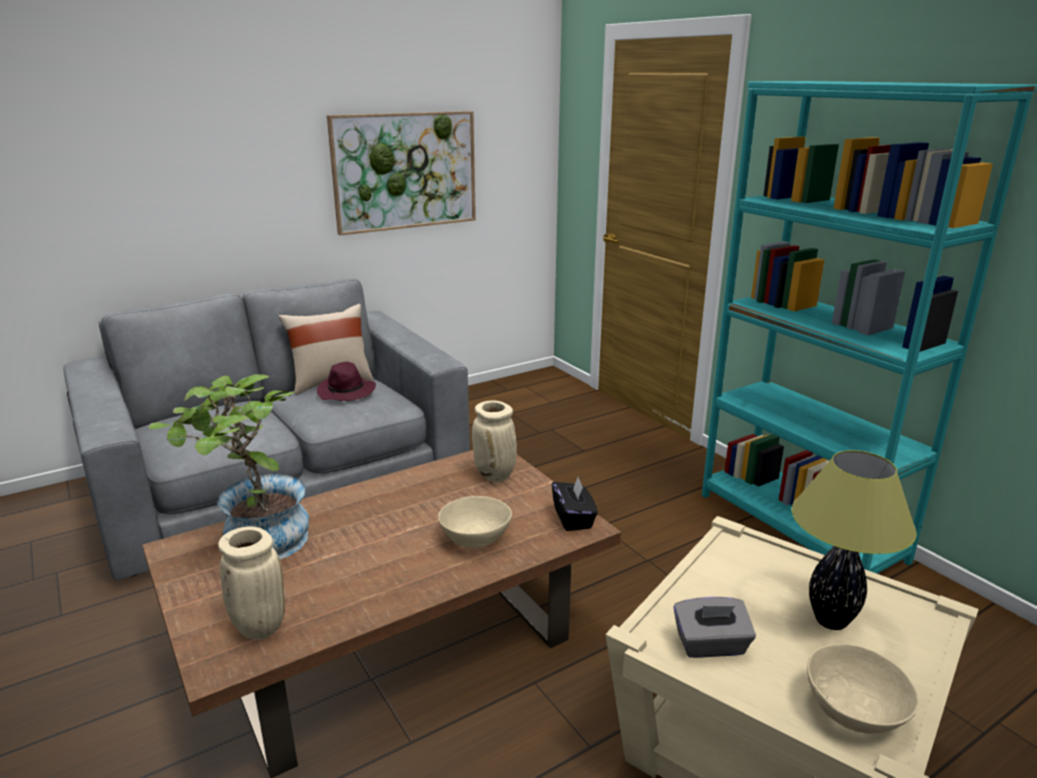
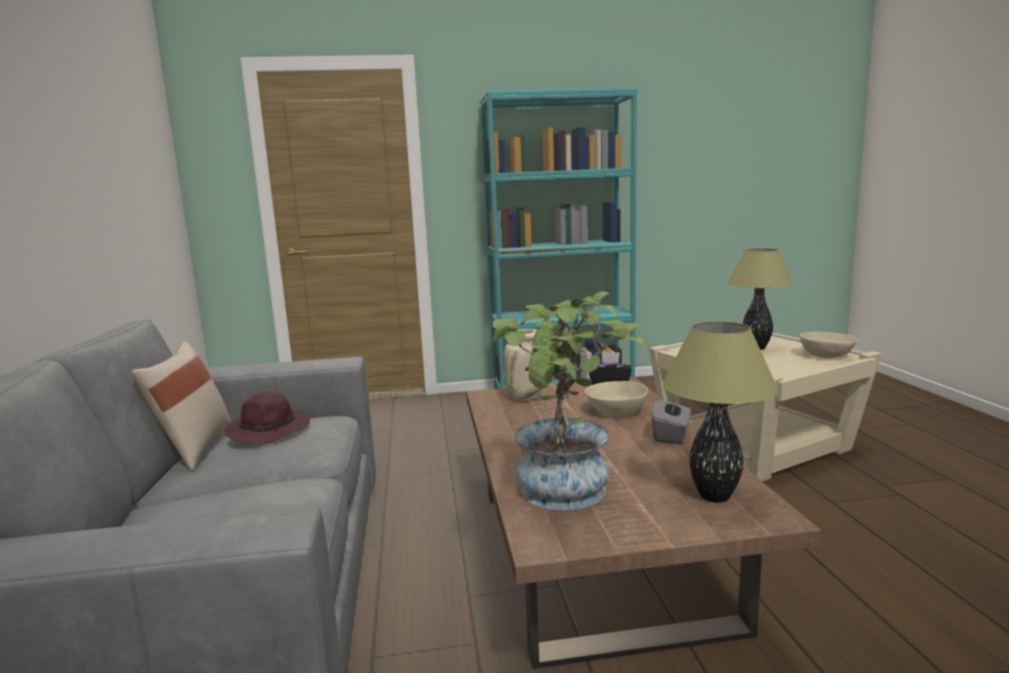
camera: 65 degrees left, 10 degrees down
beige vase [218,526,285,640] -> table lamp [662,321,779,503]
picture [327,111,476,235] -> none
grey tissue box [673,597,756,658] -> grey tissue box moved to [652,396,691,444]

